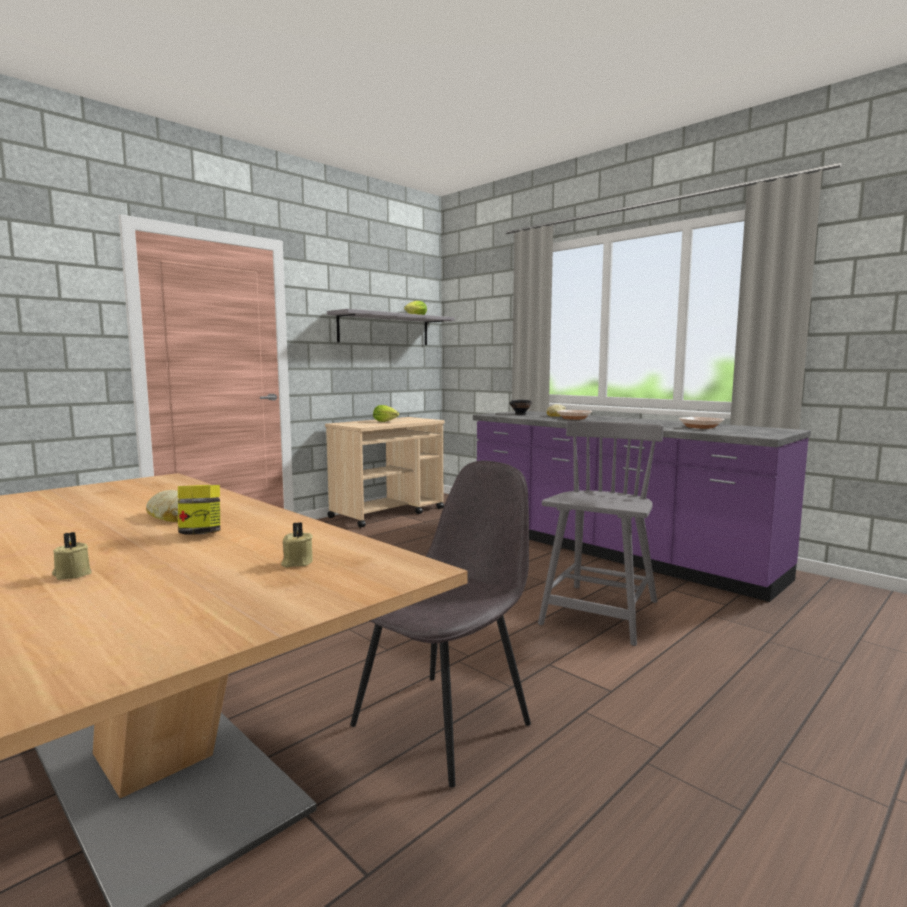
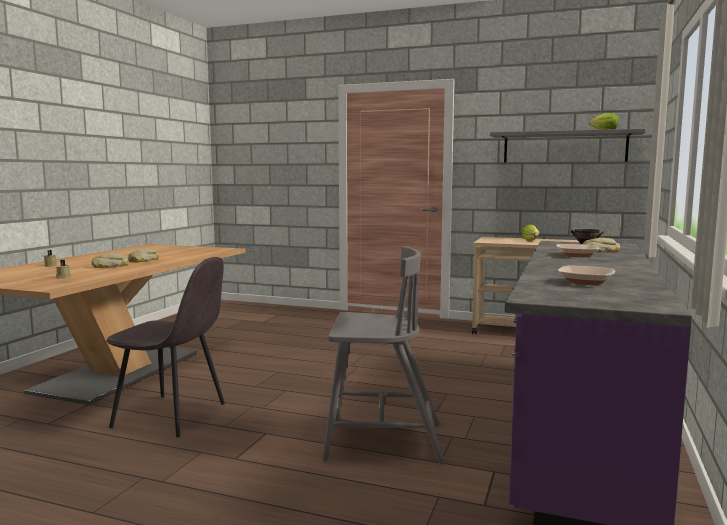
camera: 65 degrees right, 0 degrees up
jar [178,485,220,535] -> bread [91,253,128,268]

